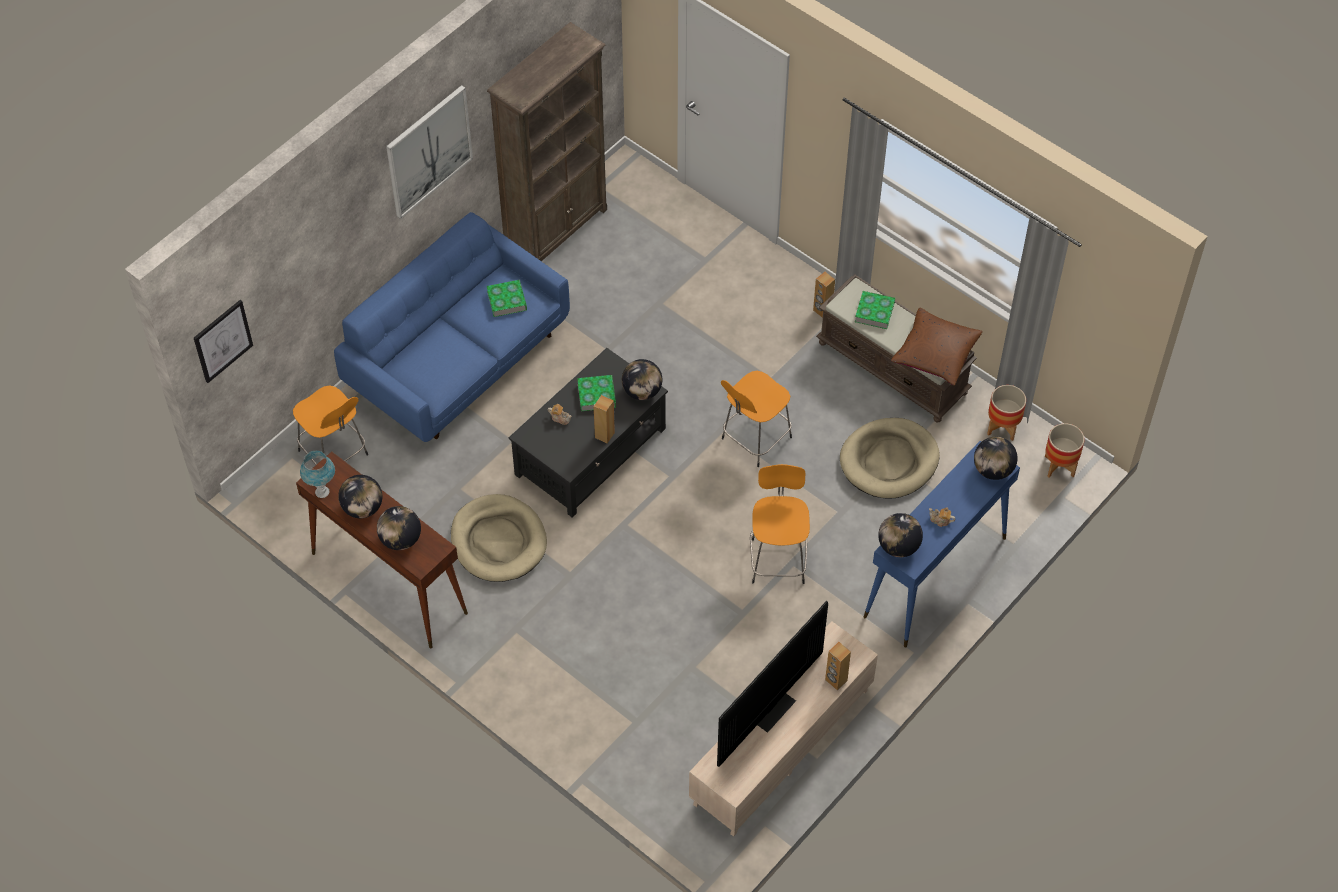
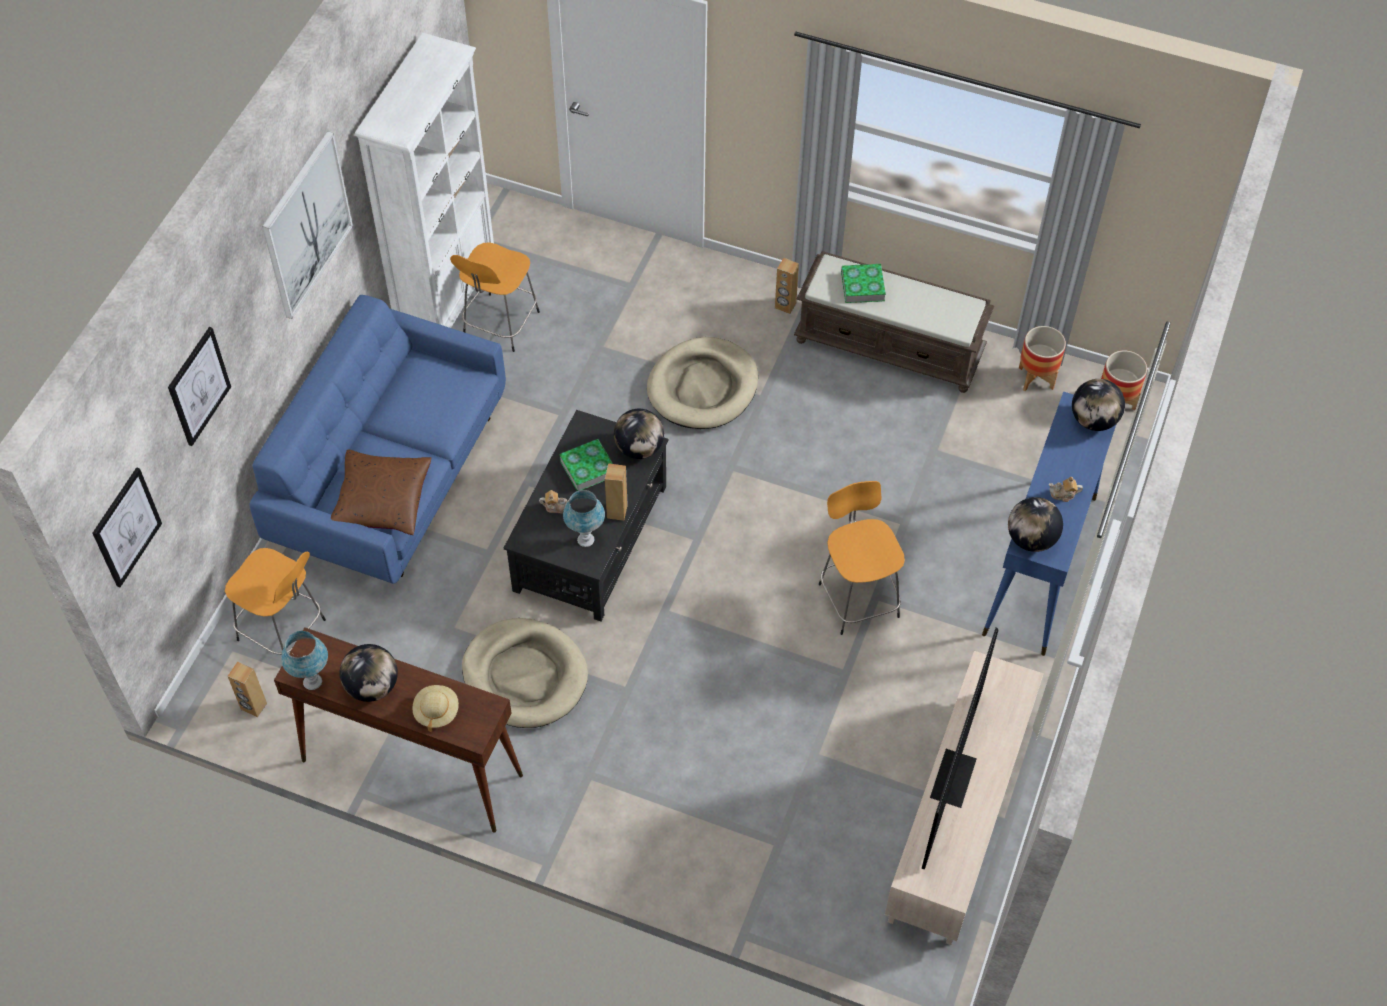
camera: 20 degrees left, 0 degrees up
globe [377,506,421,550] -> beige hat [412,685,459,732]
brown bookcase [487,22,607,261] -> white bookcase [355,33,494,328]
book [487,280,527,317] -> none
orange stool [721,371,792,467] -> orange stool moved to [450,242,540,352]
brown speaker [825,642,851,690] -> brown speaker moved to [228,662,267,717]
beige dog bed [840,418,940,499] -> beige dog bed moved to [647,337,758,429]
brown pillow [891,308,983,386] -> brown pillow moved to [331,449,431,535]
none -> picture [168,327,231,446]
none -> blue table lamp [563,490,605,547]

